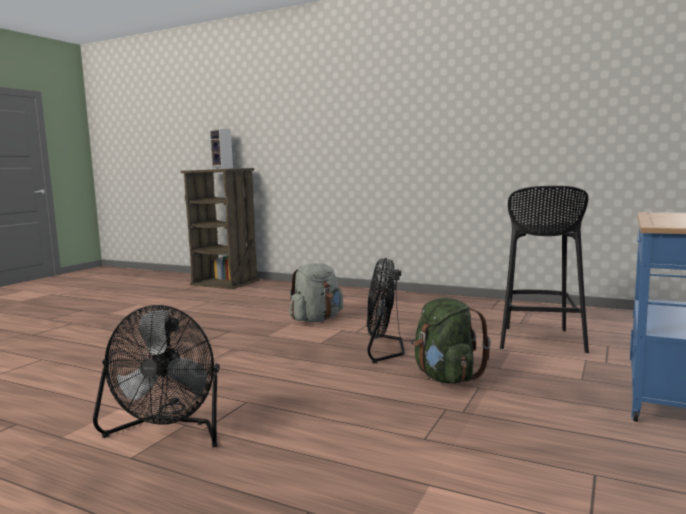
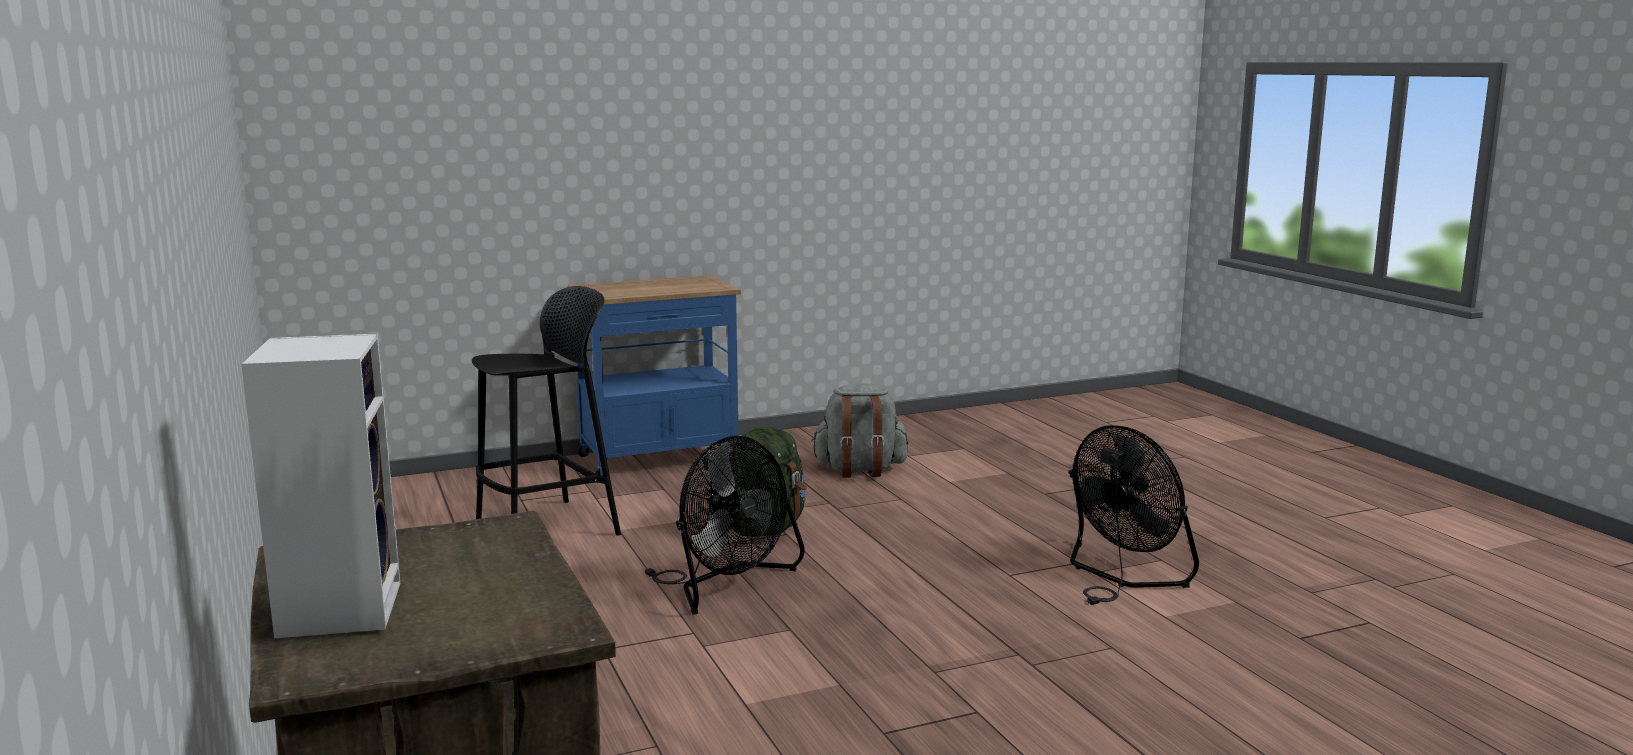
camera: 140 degrees left, 5 degrees up
grey backpack [289,263,343,322] -> grey backpack moved to [811,384,908,478]

